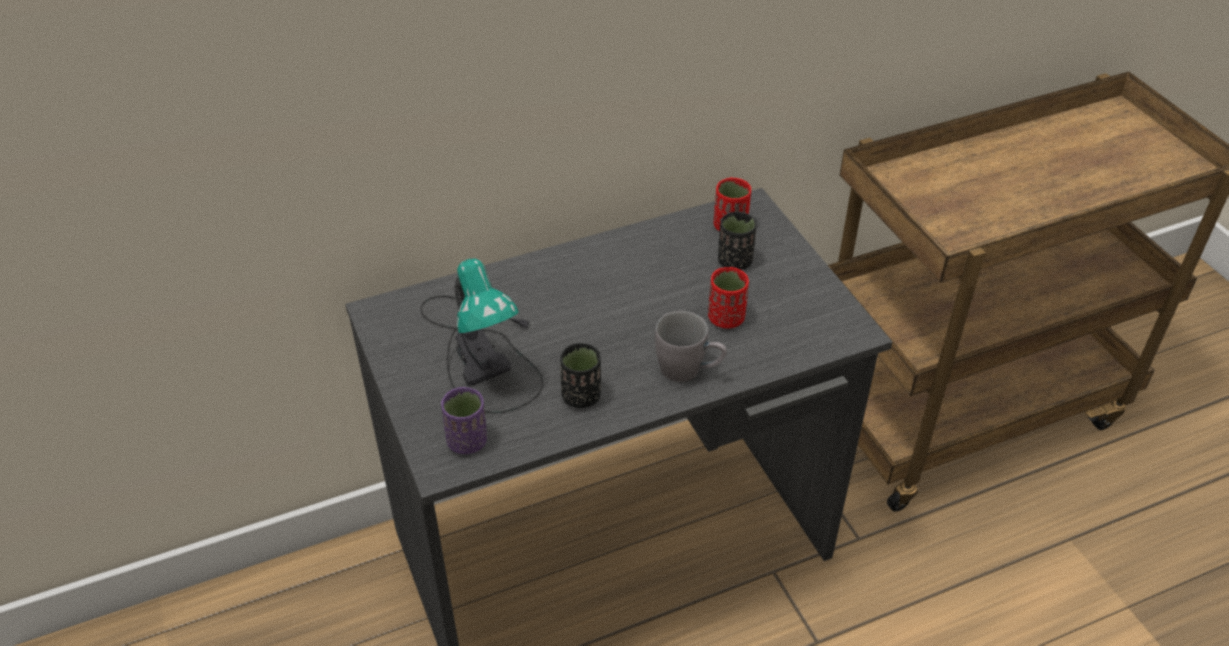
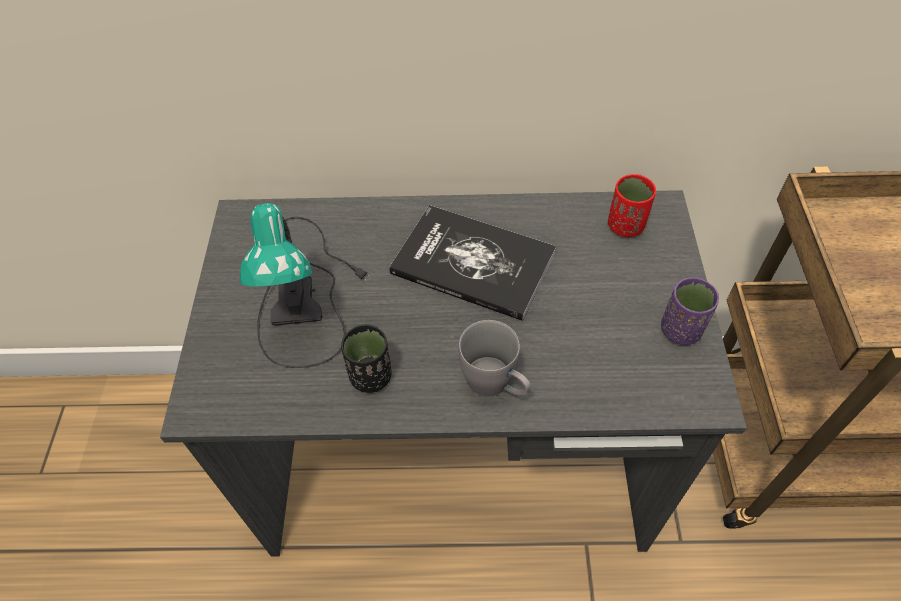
camera: 25 degrees right, 10 degrees up
purple cup [441,387,487,454] -> purple cup moved to [661,277,719,345]
red cup [708,267,749,329] -> none
black cup [718,212,757,270] -> none
none -> book [389,205,556,321]

